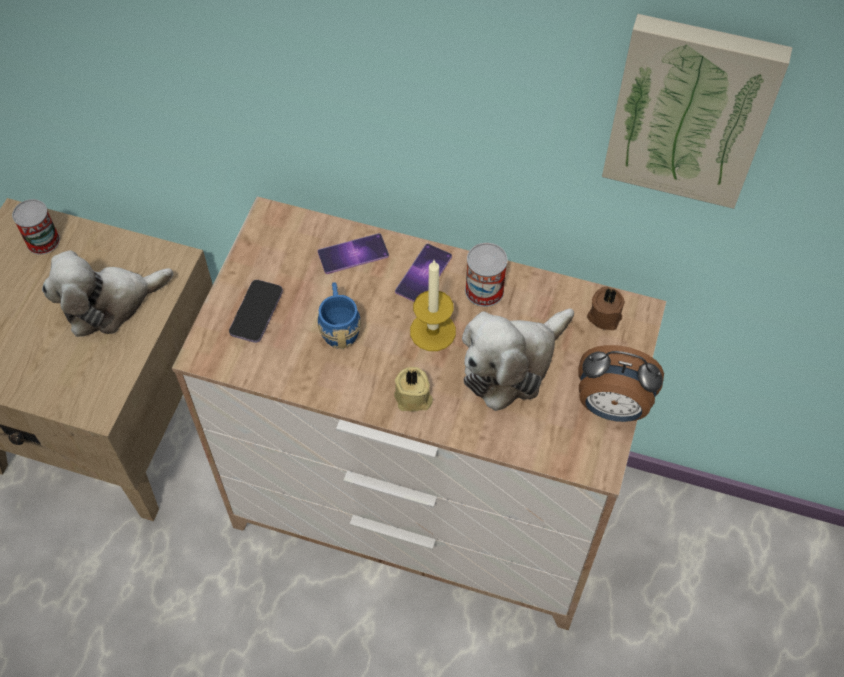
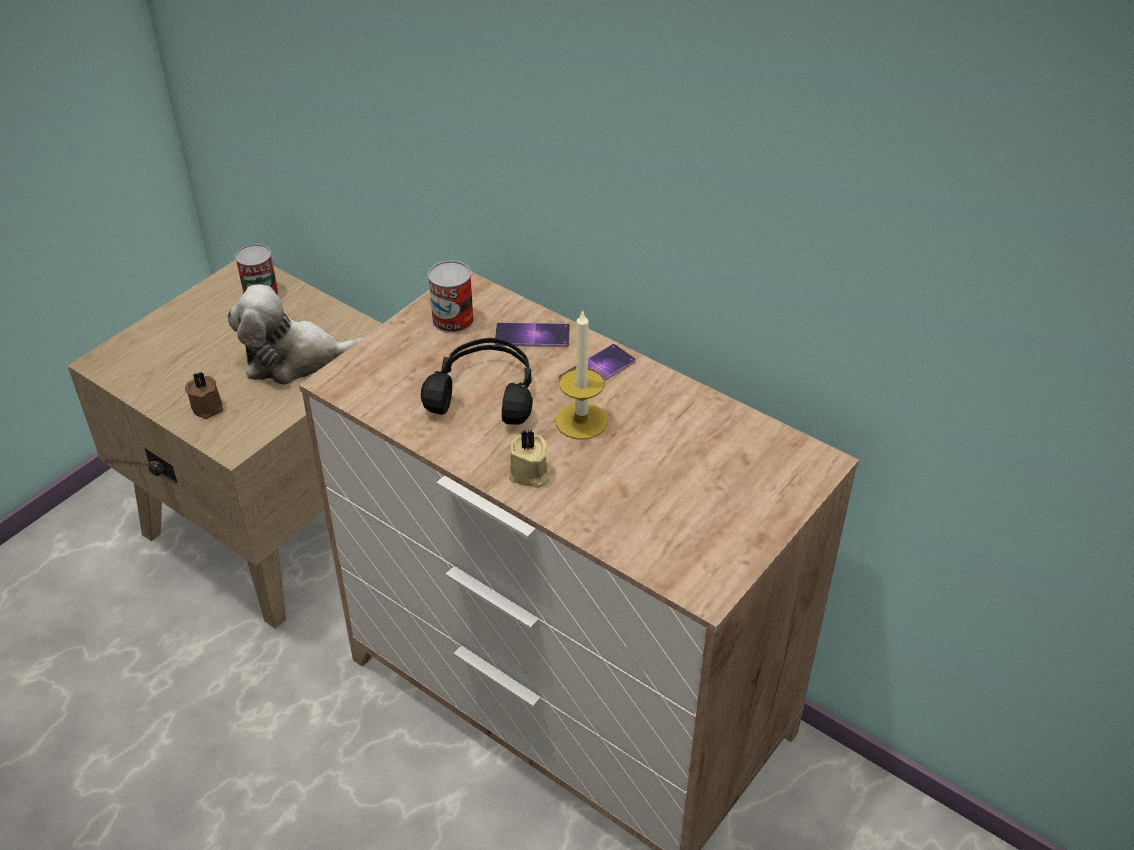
camera: 20 degrees right, 15 degrees down
phone [229,280,283,343] -> none
blue mug [318,282,361,349] -> black headphones [421,338,533,425]
plush toy [462,309,574,411] -> none
can [465,243,508,307] -> can moved to [428,260,474,333]
alarm clock [578,345,664,422] -> none
brown candle [587,287,625,330] -> brown candle moved to [185,372,223,419]
picture [602,14,793,209] -> none

